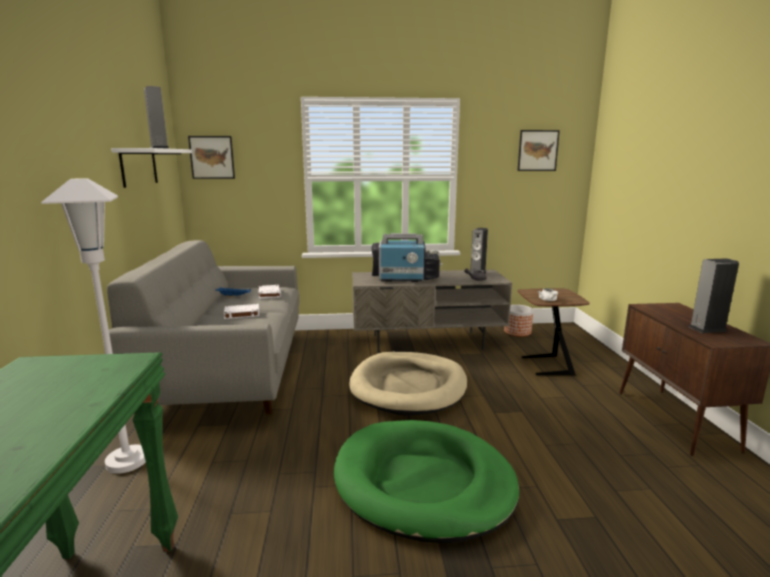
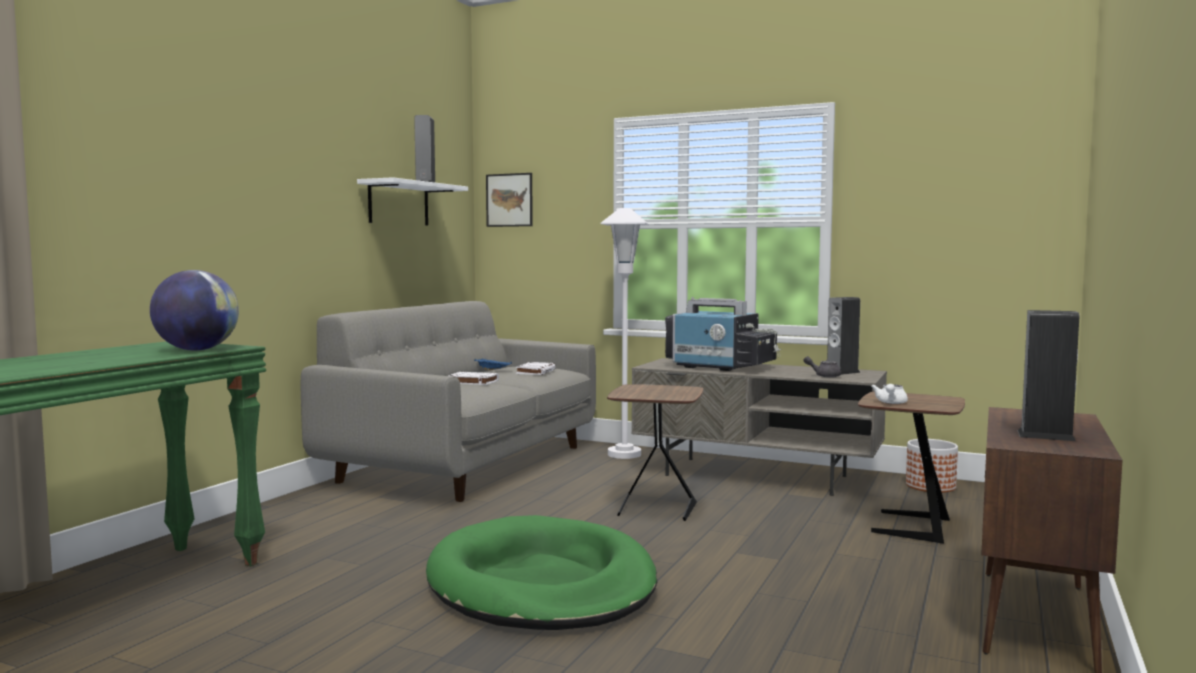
camera: 30 degrees right, 10 degrees down
white floor lamp [41,178,146,474] -> white floor lamp moved to [601,208,649,459]
beige dog bed [349,352,467,416] -> brown side table [607,384,703,521]
picture [518,130,560,171] -> none
none -> globe [150,270,239,351]

